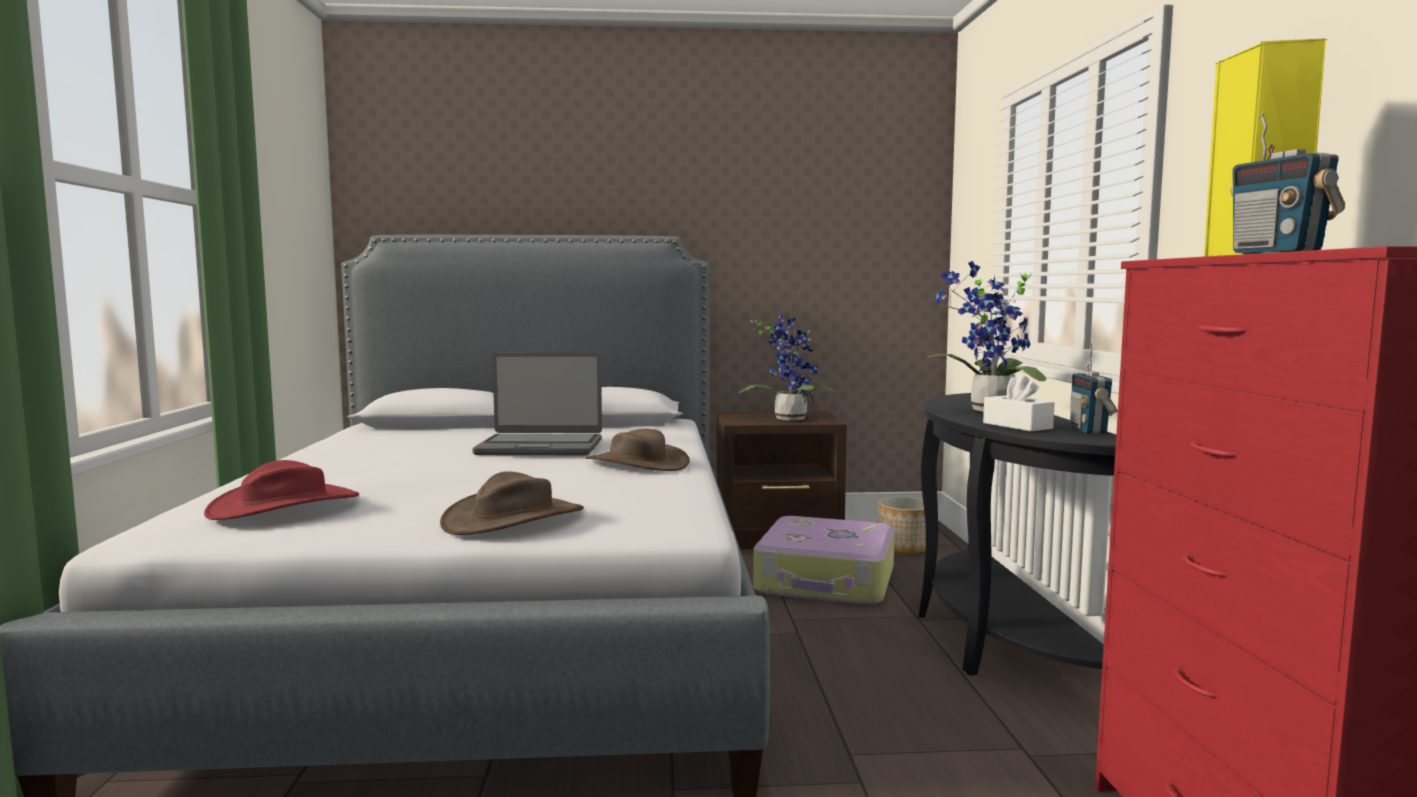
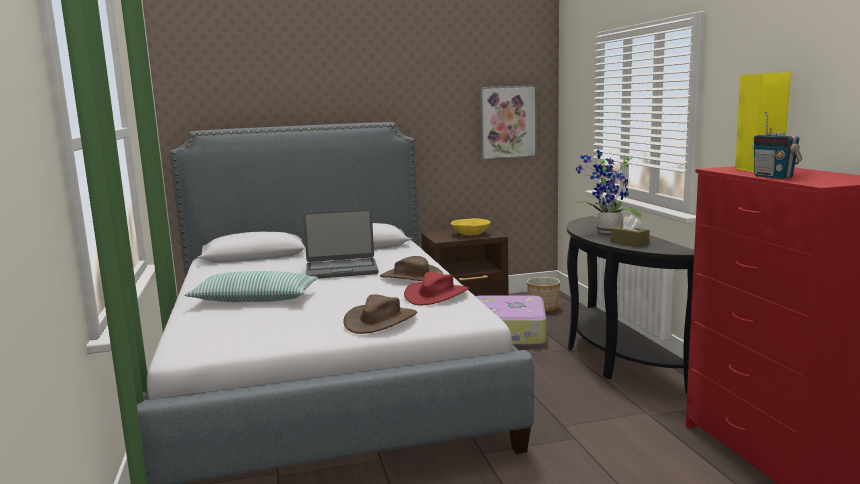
camera: 10 degrees left, 5 degrees up
red hat [204,460,359,520] -> red hat moved to [404,272,469,306]
potted plant [739,312,835,421] -> yellow bowl [451,218,490,235]
white tissue box [983,374,1055,431] -> brown tissue box [611,215,650,247]
radio [1070,344,1118,434] -> none
none -> pillow [185,271,318,302]
none -> picture [480,85,537,160]

